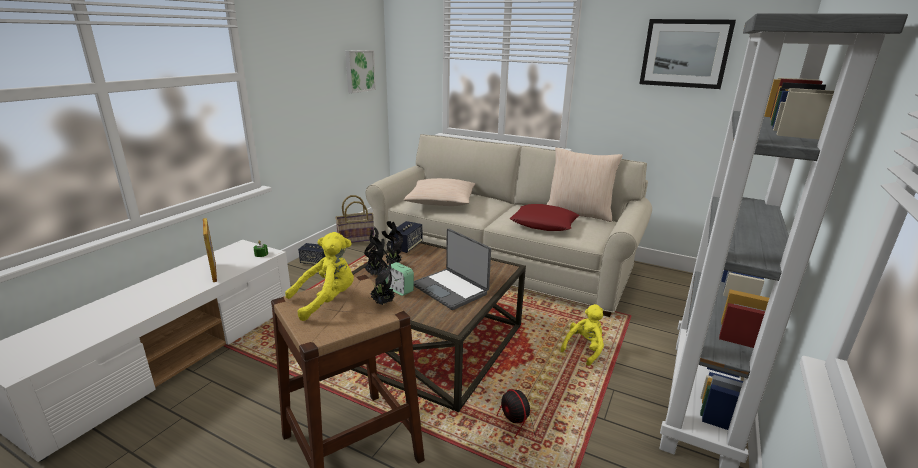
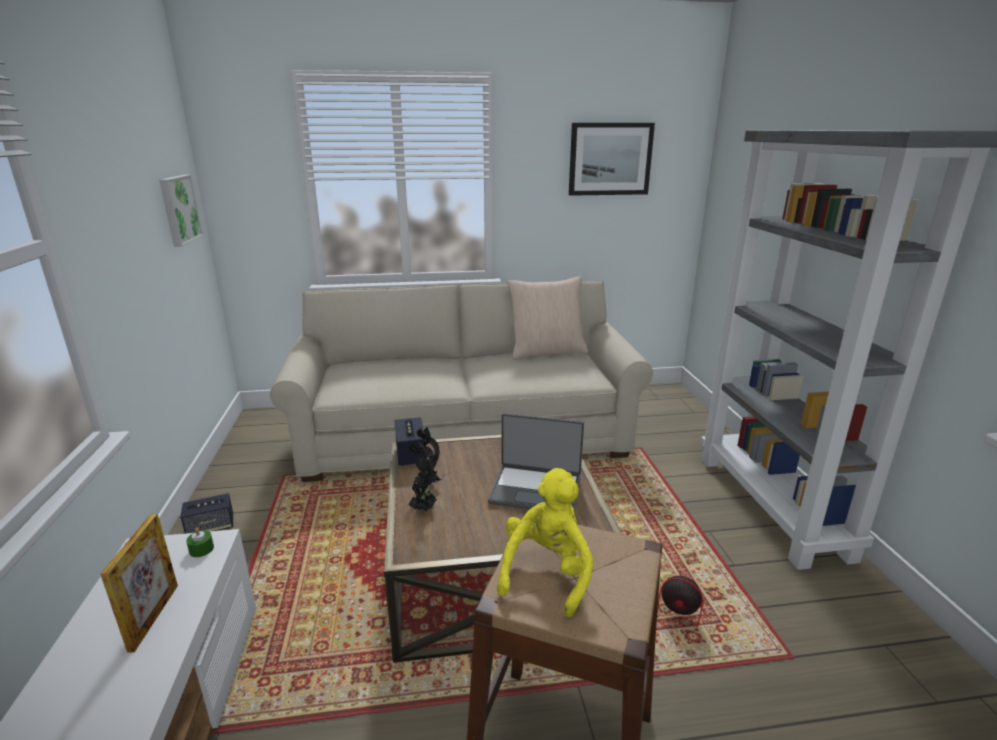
camera: 35 degrees left, 0 degrees up
picture frame [203,218,217,282] -> picture frame turned 60 degrees clockwise [100,514,178,653]
basket [335,195,374,243] -> none
potted plant [368,237,394,305] -> none
alarm clock [385,262,414,296] -> none
beige pillow [404,178,475,206] -> none
red pillow [510,204,579,231] -> none
yellow plush toy [561,304,604,366] -> none

